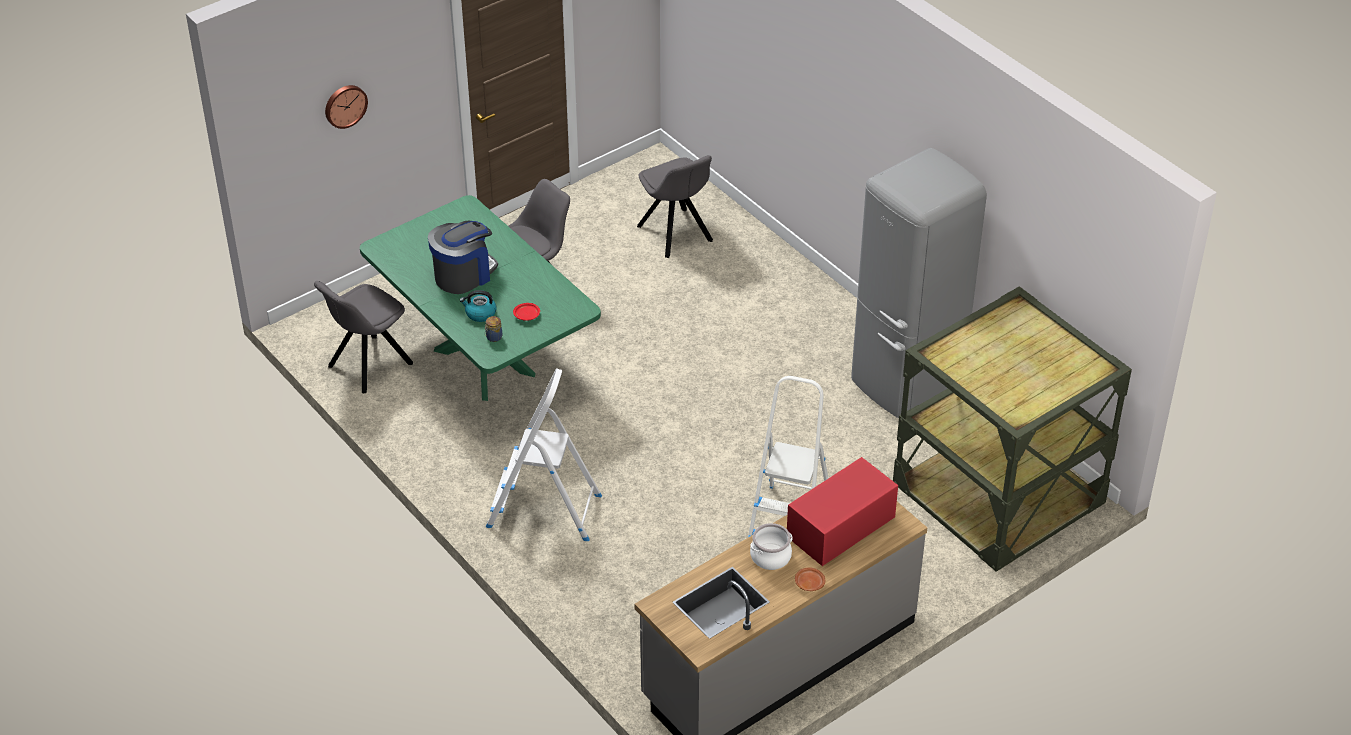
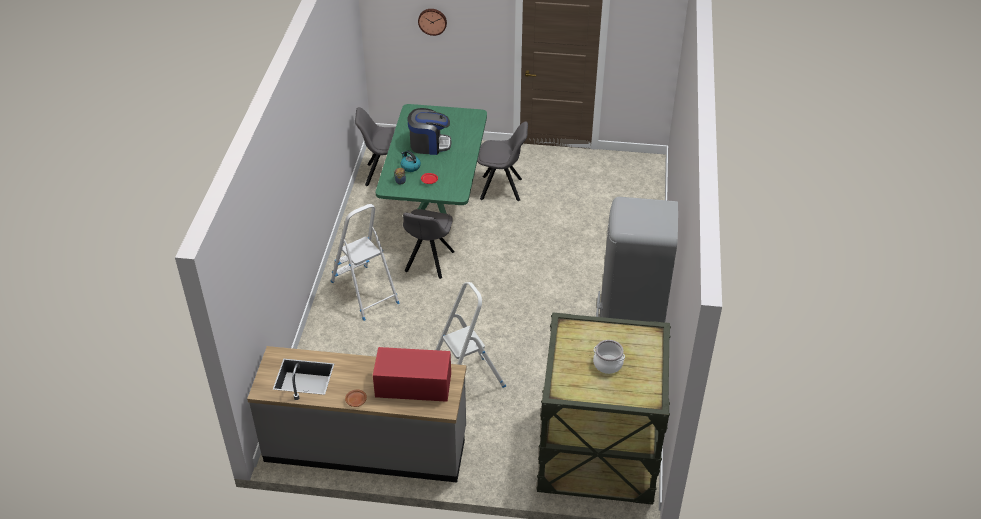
camera: 45 degrees right, 0 degrees up
grey chair [637,155,713,258] -> grey chair moved to [403,209,455,279]
cooking pot [750,523,793,570] -> cooking pot moved to [593,340,625,374]

